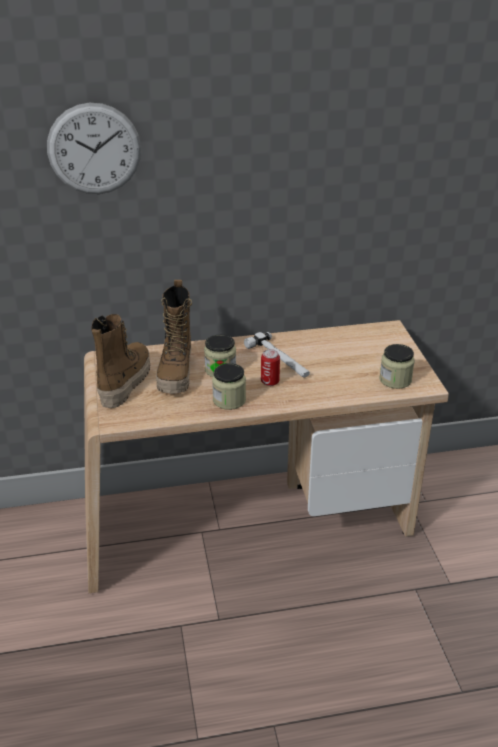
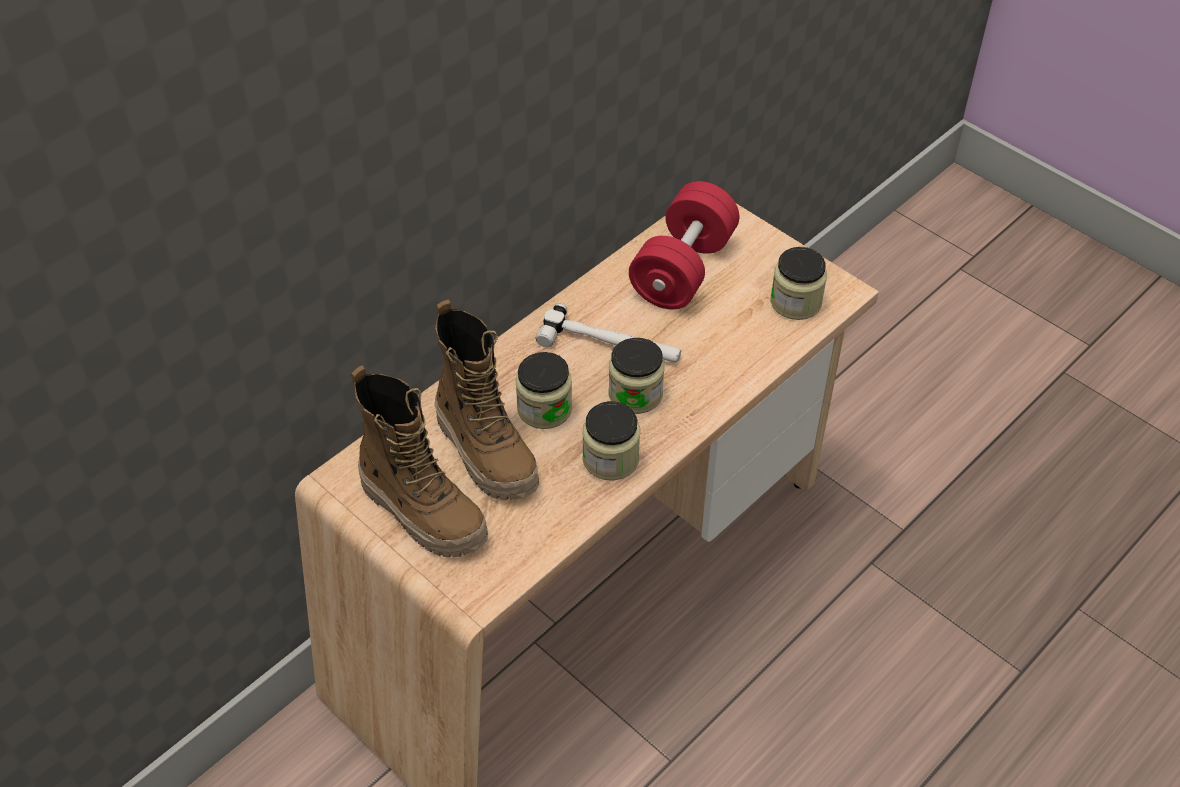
camera: 35 degrees left, 15 degrees up
wall clock [47,103,141,194] -> none
boot [91,314,150,408] -> boot turned 150 degrees clockwise [351,365,488,558]
can [261,349,280,386] -> jar [608,338,664,414]
none -> red dumbbell [629,181,739,310]

